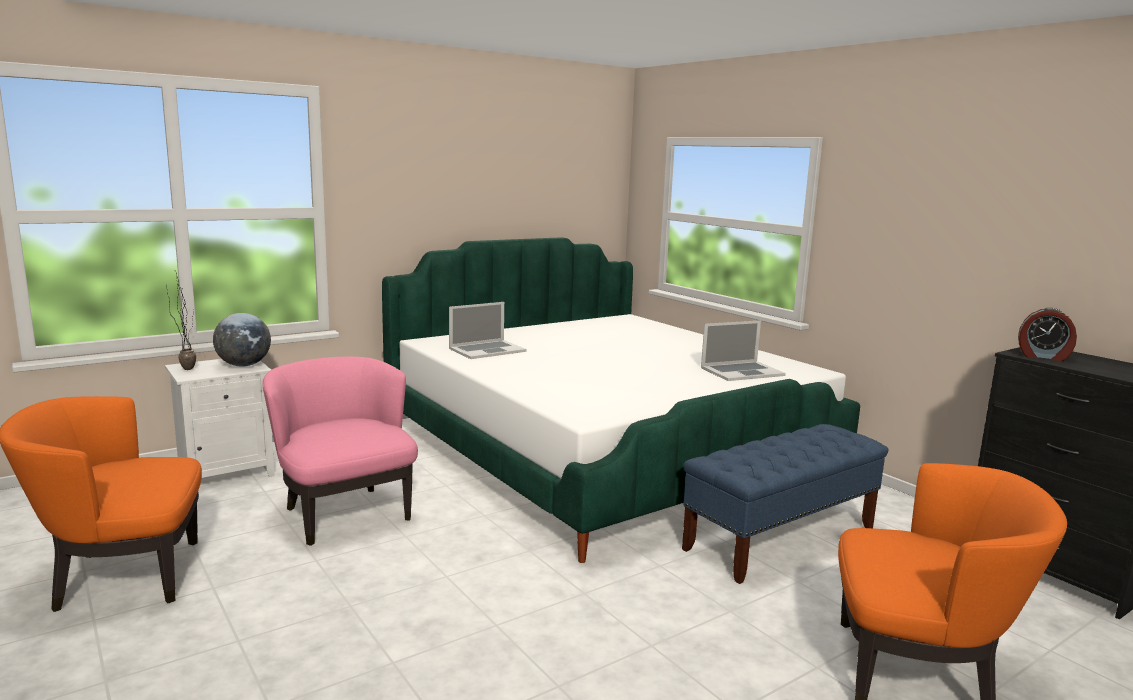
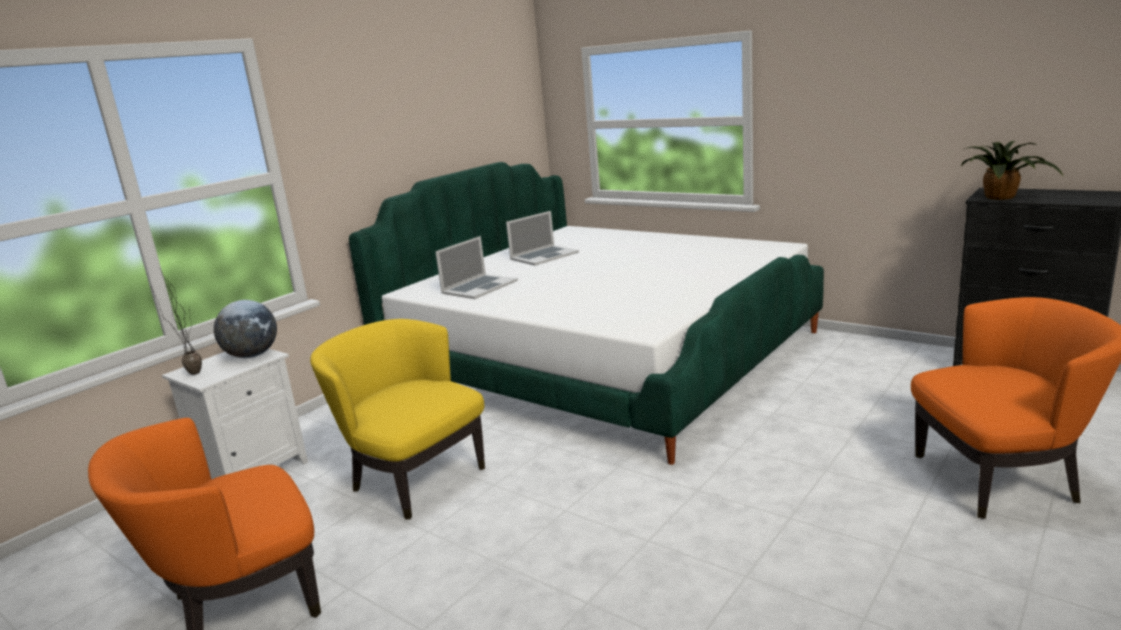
camera: 15 degrees left, 5 degrees up
pink armchair [262,357,418,546] -> yellow armchair [310,319,485,519]
blue bench [682,424,888,584] -> none
laptop [701,320,786,381] -> laptop moved to [506,211,579,266]
alarm clock [1018,308,1077,361] -> potted plant [961,141,1064,200]

